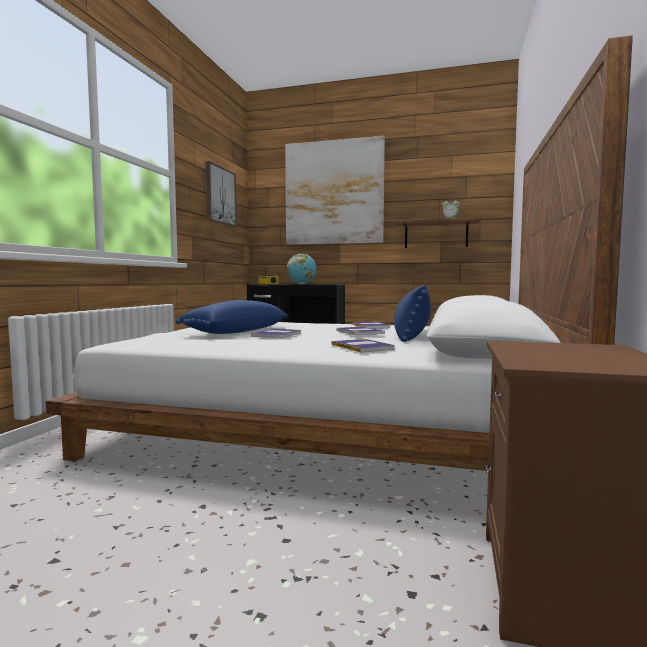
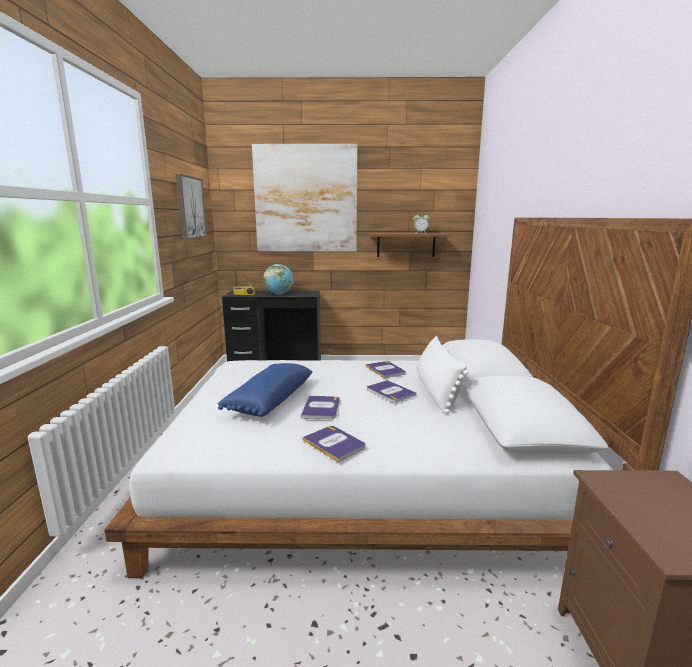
camera: 15 degrees left, 10 degrees up
book [331,339,395,352] -> book moved to [302,426,366,462]
blue pillow [394,284,431,342] -> white pillow [417,336,469,414]

